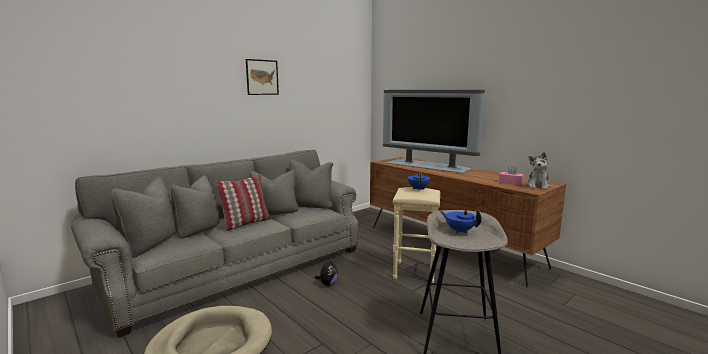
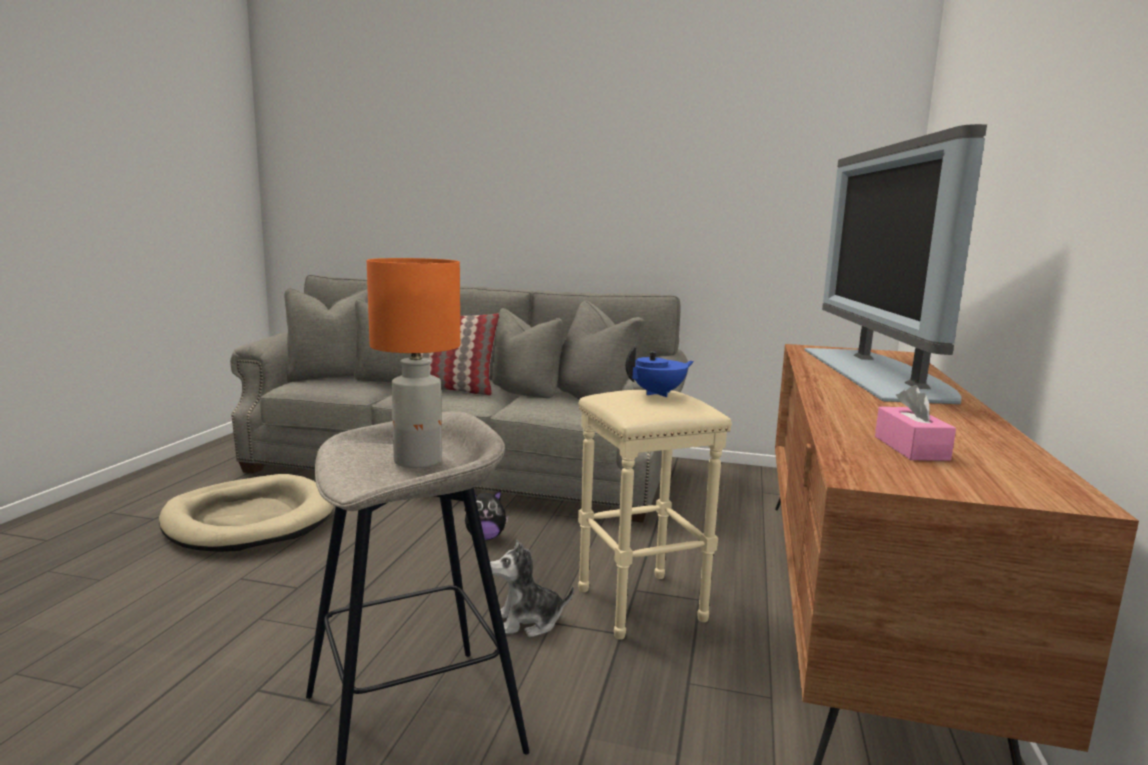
camera: 55 degrees right, 0 degrees up
picture [246,59,279,95] -> none
blue teapot [440,210,482,233] -> orange table lamp [367,258,460,468]
plush toy [526,152,550,190] -> plush toy moved to [490,539,574,637]

